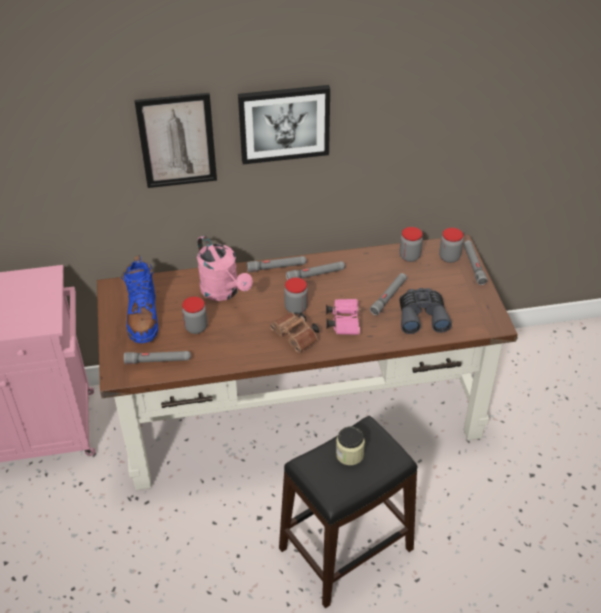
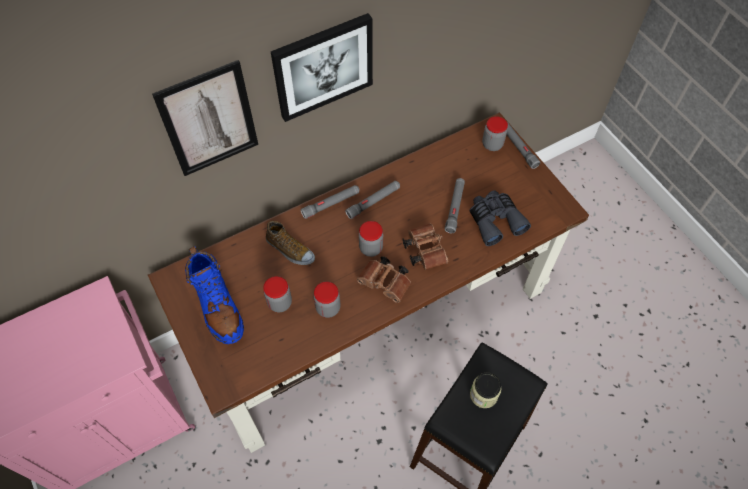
camera: 20 degrees left, 15 degrees up
grey flashlight [124,351,191,364] -> none
pink watering can [197,235,253,301] -> shoe [266,221,315,265]
pink binoculars [326,299,361,335] -> brown binoculars [402,223,448,270]
jar [399,227,423,262] -> jar moved to [314,281,341,318]

